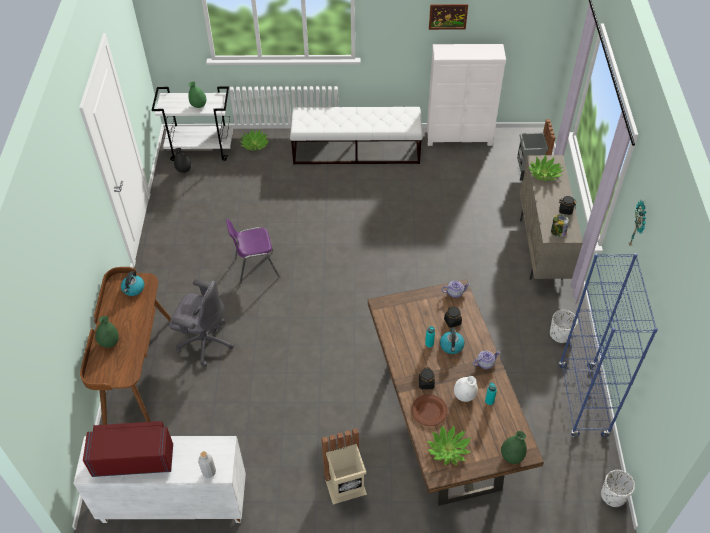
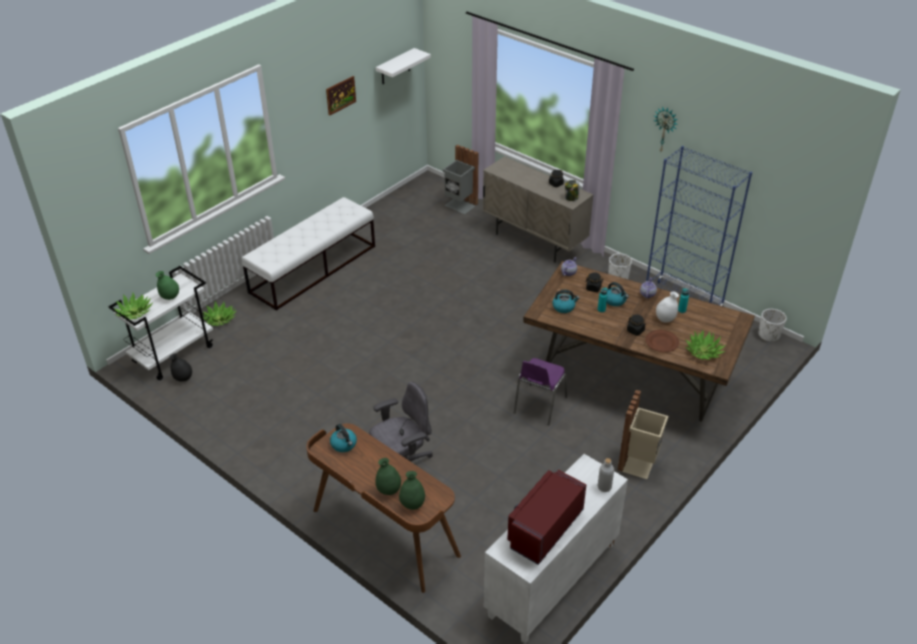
camera: 50 degrees left, 10 degrees down
purple chair [226,219,280,284] -> purple chair moved to [514,358,567,426]
white dresser [427,44,506,146] -> none
green vase [501,431,527,464] -> green vase moved to [399,471,425,510]
potted plant [529,154,564,181] -> potted plant moved to [114,293,153,319]
none -> white shelf [376,48,431,84]
none -> kettle [552,290,579,313]

